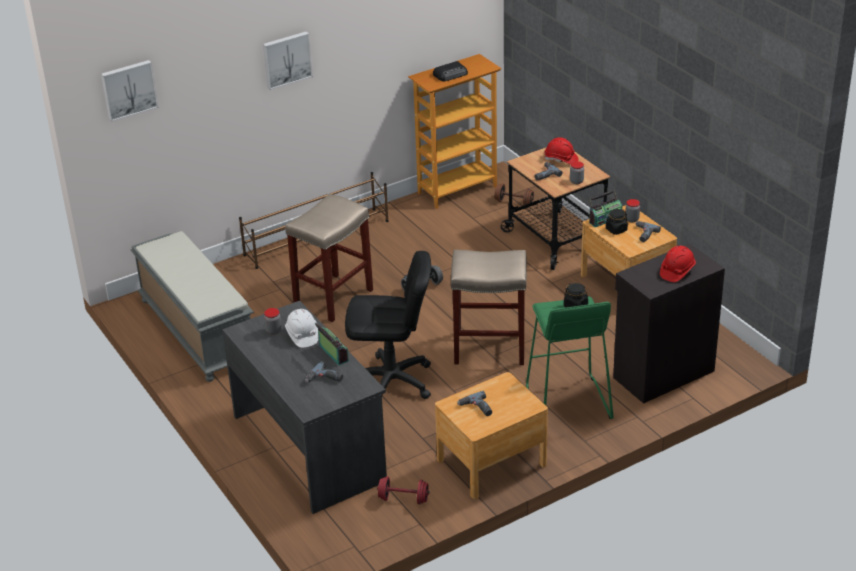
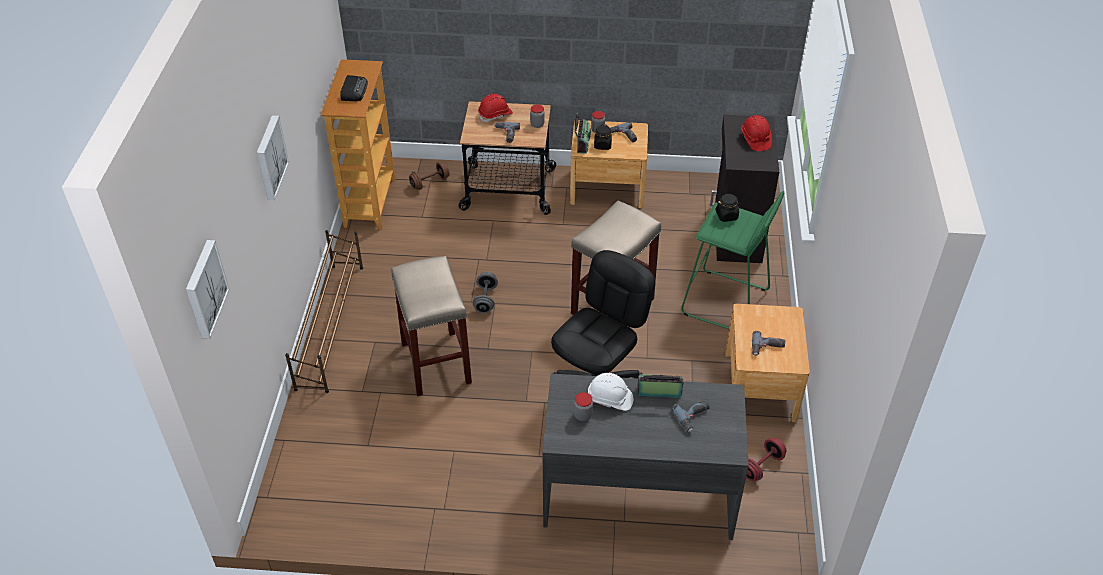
camera: 55 degrees left, 10 degrees up
grey bench [131,231,254,382] -> none

